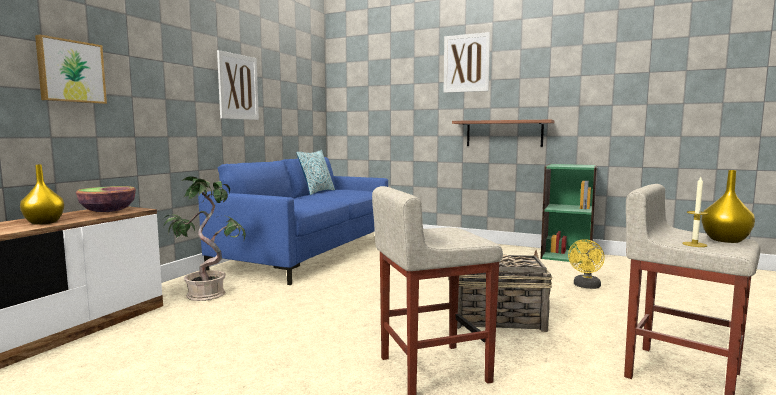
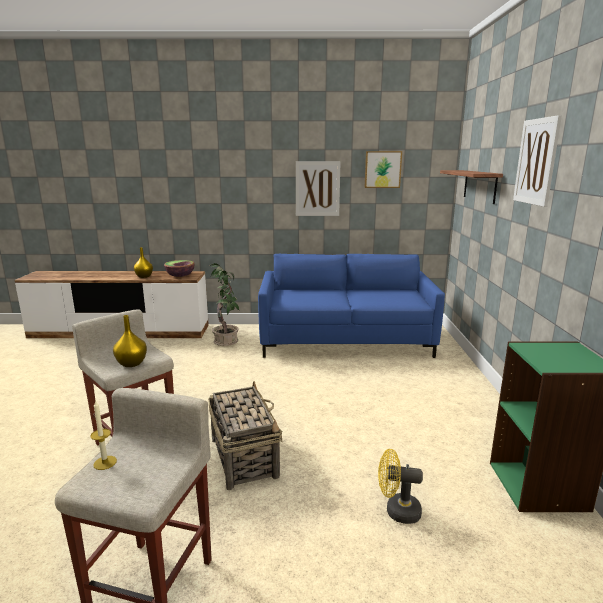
camera: 65 degrees right, 10 degrees up
picture [35,35,107,104] -> picture moved to [364,151,402,188]
pillow [296,150,335,195] -> none
shelf [452,120,554,147] -> shelf moved to [440,170,503,204]
yellow vase [701,170,755,243] -> yellow vase moved to [113,315,147,367]

